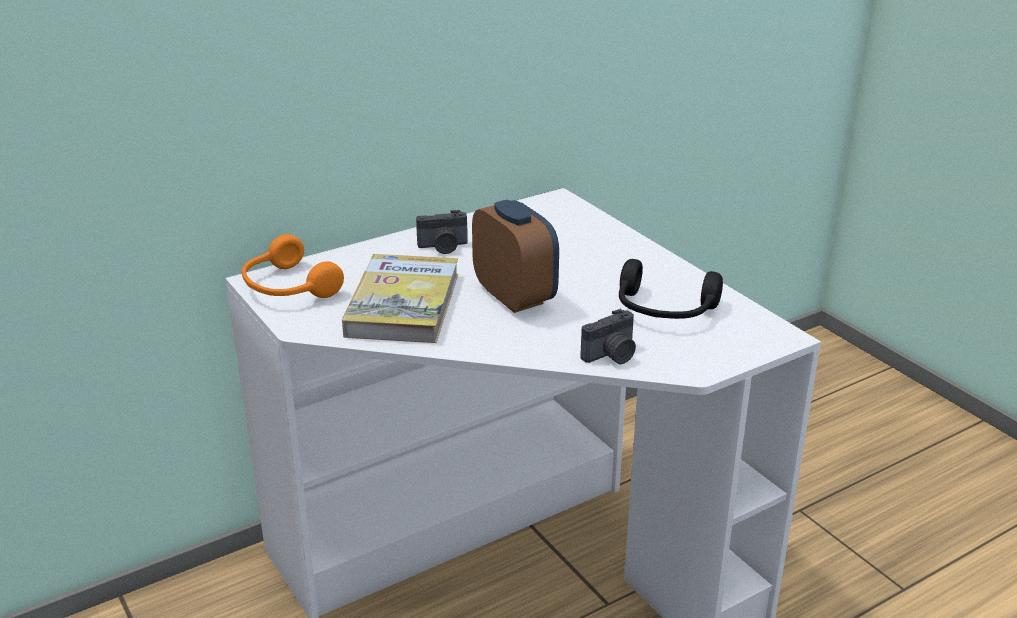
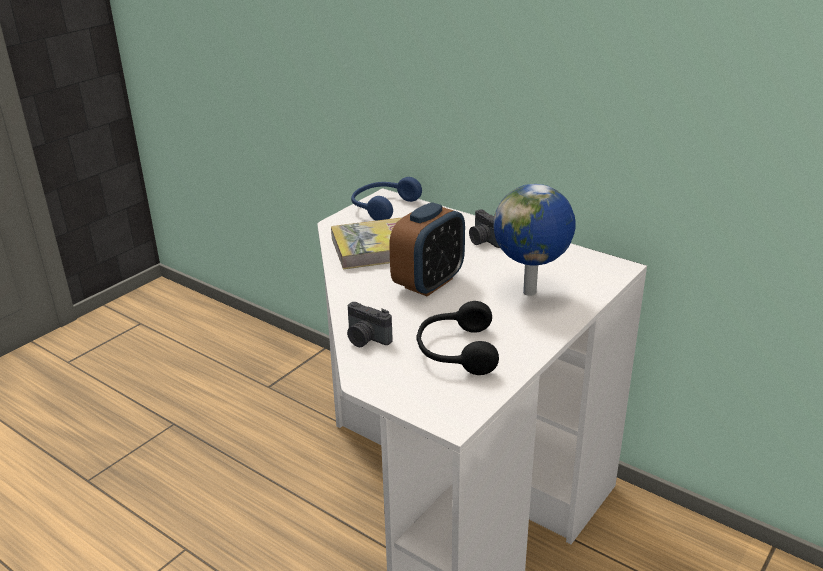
camera: 70 degrees right, 0 degrees up
orange headphones [242,234,344,298] -> blue headphones [351,177,422,221]
none -> globe [493,184,576,296]

